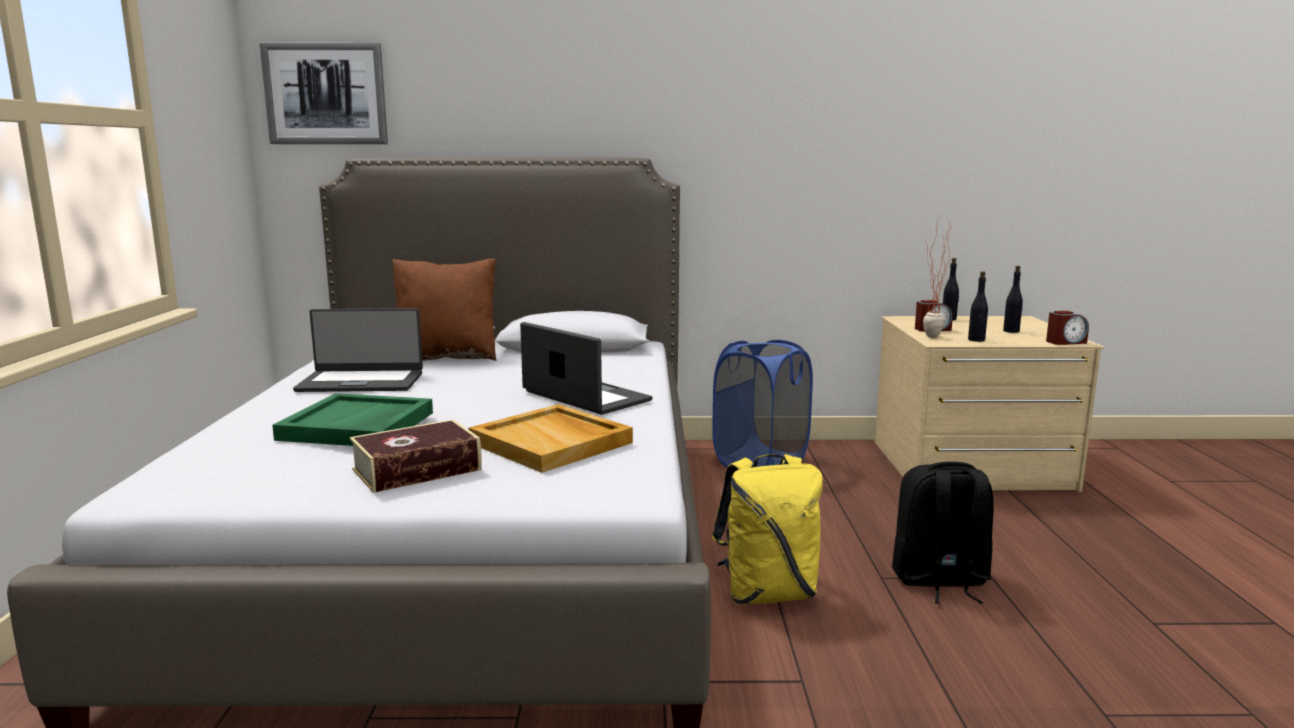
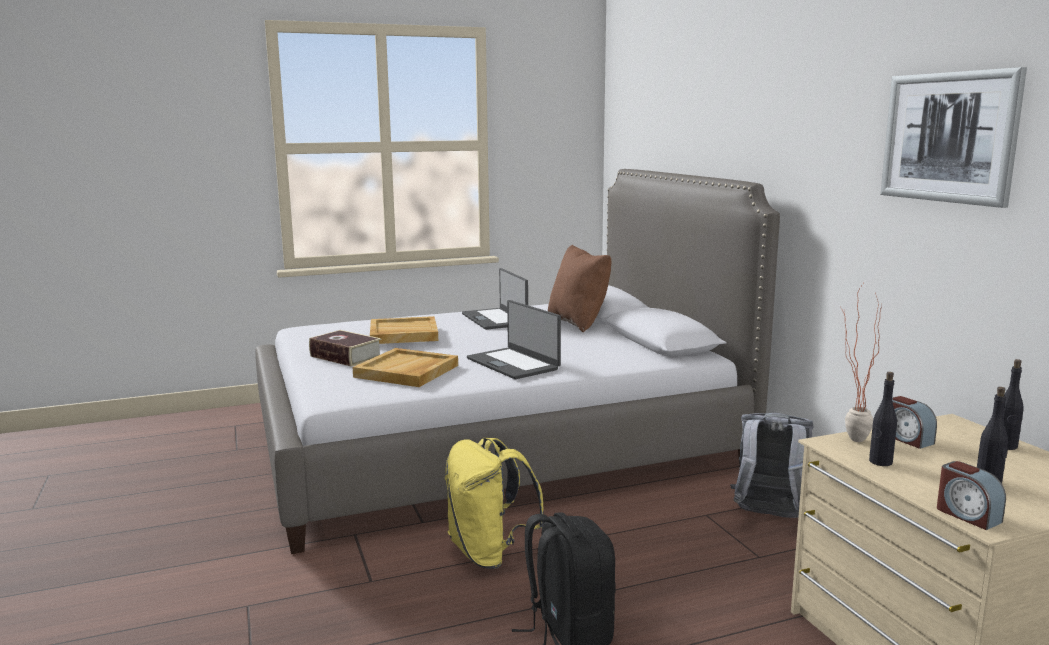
camera: 70 degrees right, 0 degrees up
picture [260,43,388,144] -> picture moved to [880,67,1027,208]
green tray [272,393,433,446] -> beige tray [370,316,438,344]
laptop [520,322,652,415] -> laptop turned 120 degrees clockwise [467,300,561,379]
blue laundry basket [712,340,813,467] -> grey backpack [730,413,814,518]

